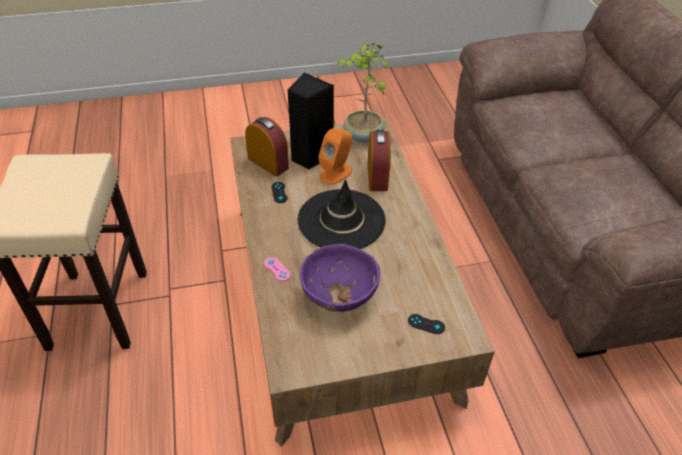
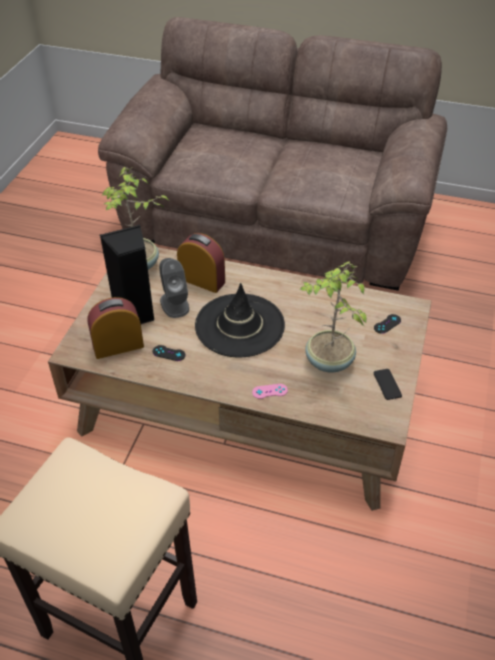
camera: 60 degrees left, 0 degrees up
purple bowl [300,244,380,312] -> potted plant [299,261,367,373]
orange speaker [318,128,352,185] -> grey speaker [159,258,189,318]
none -> phone [374,369,402,400]

